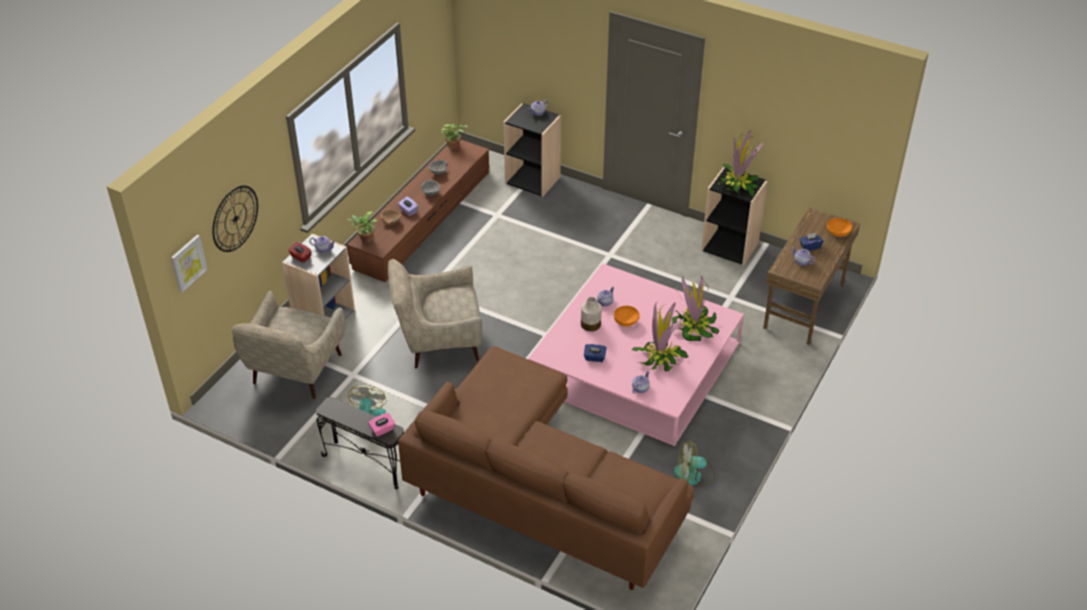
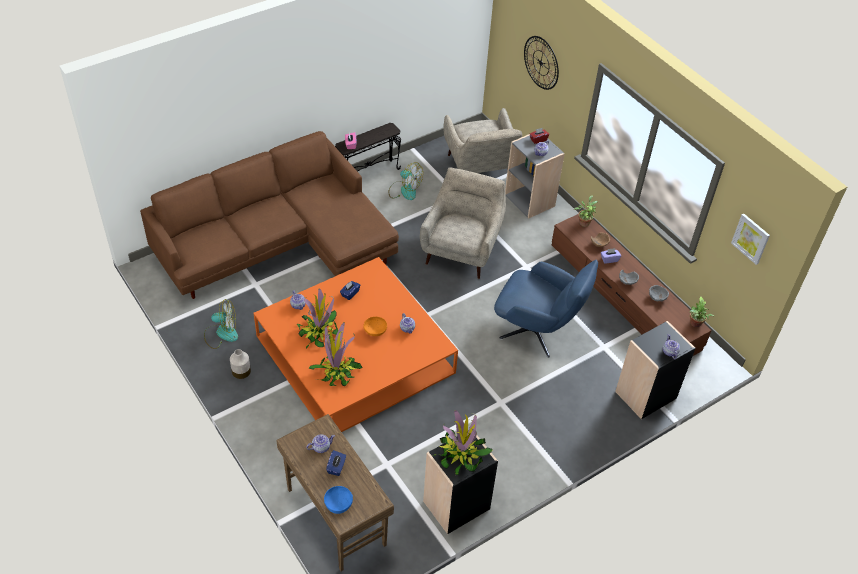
camera: 115 degrees right, 5 degrees up
picture [171,235,208,293] -> picture moved to [731,213,770,265]
beige armchair [232,291,346,399] -> beige armchair turned 150 degrees counterclockwise [443,108,522,173]
pink coffee table [528,263,744,446] -> orange coffee table [254,257,458,432]
beige vase [581,297,602,331] -> beige vase moved to [230,349,251,379]
fan [674,441,716,486] -> fan turned 60 degrees clockwise [204,299,238,349]
orange bowl [827,218,852,237] -> blue bowl [324,486,353,514]
none -> blue armchair [494,260,598,358]

